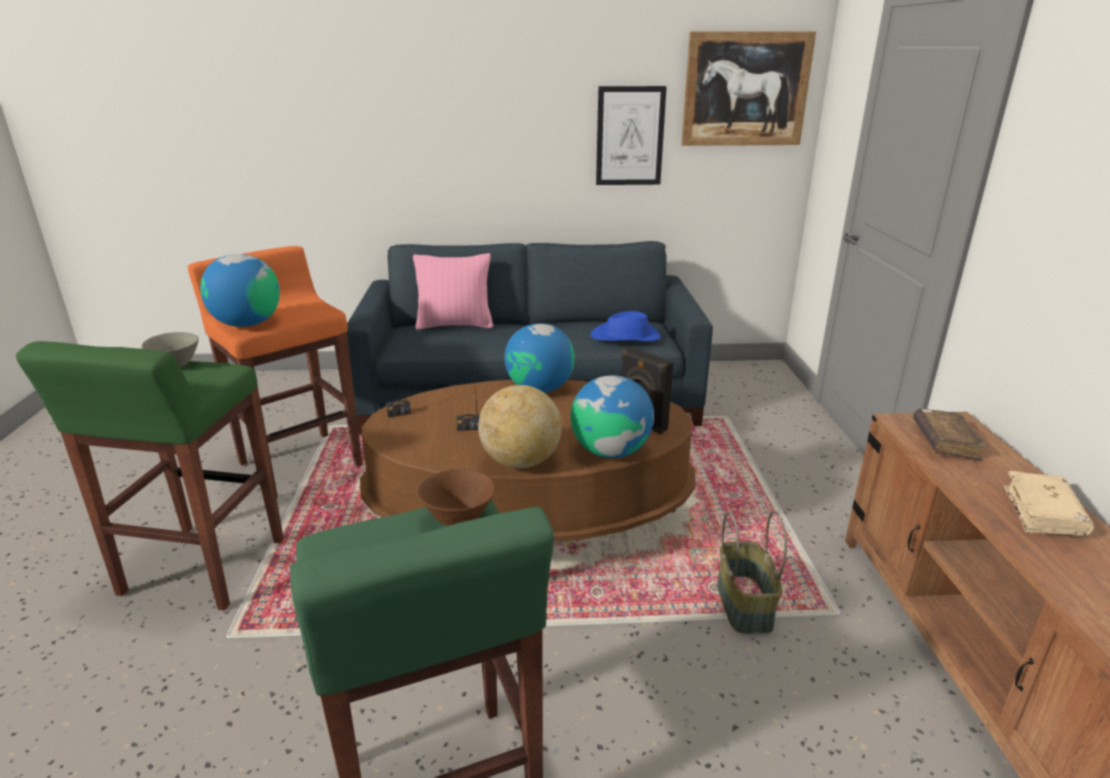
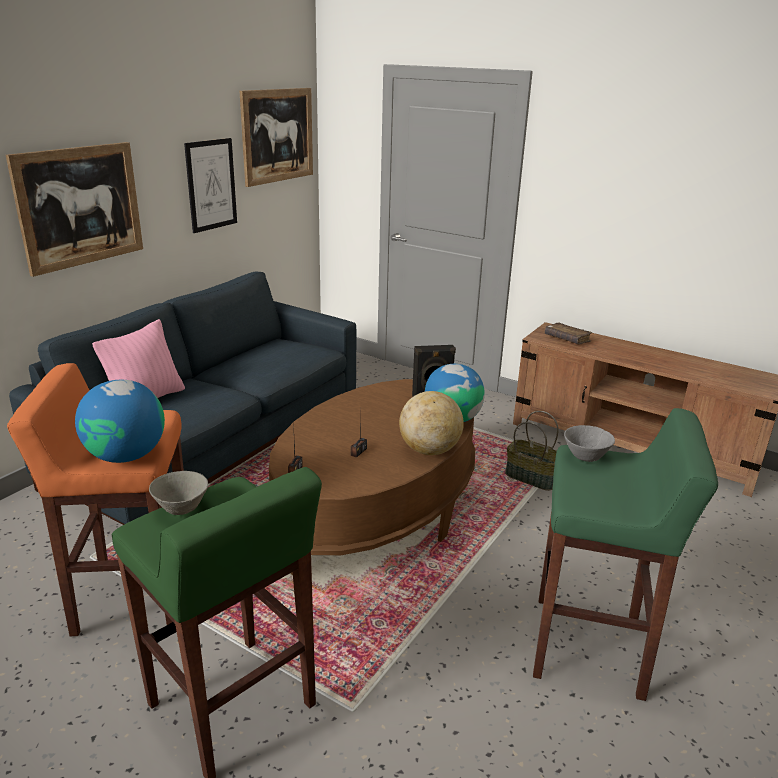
camera: 55 degrees left, 0 degrees up
brown bowl [417,469,495,526] -> grey bowl [564,425,615,462]
globe [505,324,575,393] -> none
blue hat [590,311,661,342] -> none
beige book [1004,471,1094,536] -> none
none -> picture [6,142,143,277]

